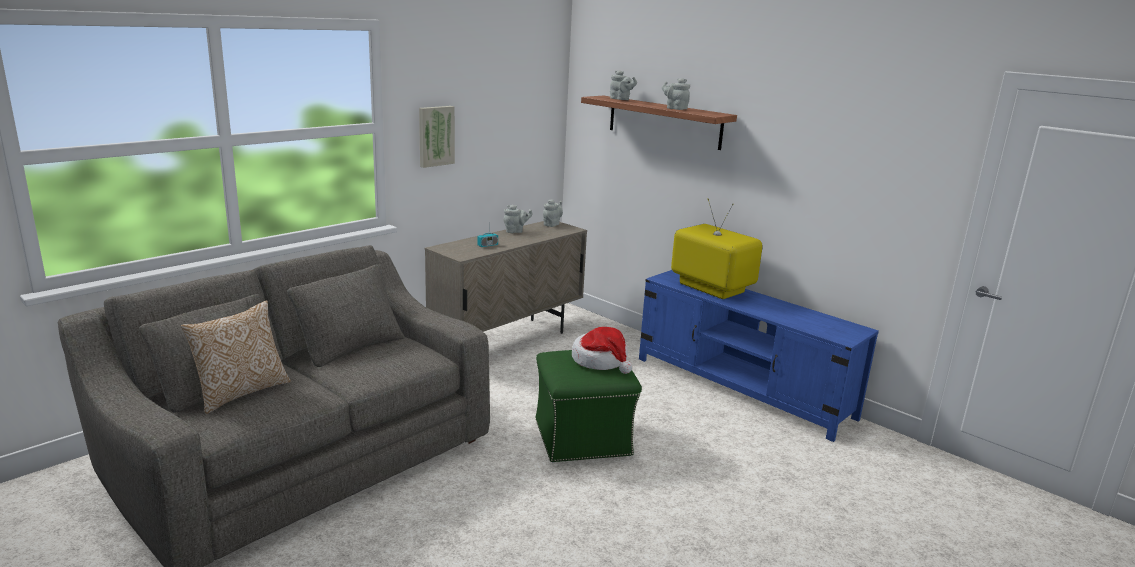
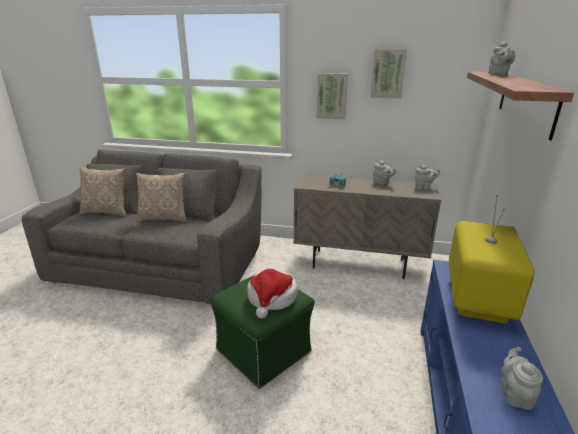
camera: 60 degrees right, 5 degrees up
grey teapot [662,78,690,110] -> grey teapot moved to [500,347,543,410]
none -> pillow [136,173,187,222]
none -> picture [370,49,407,98]

